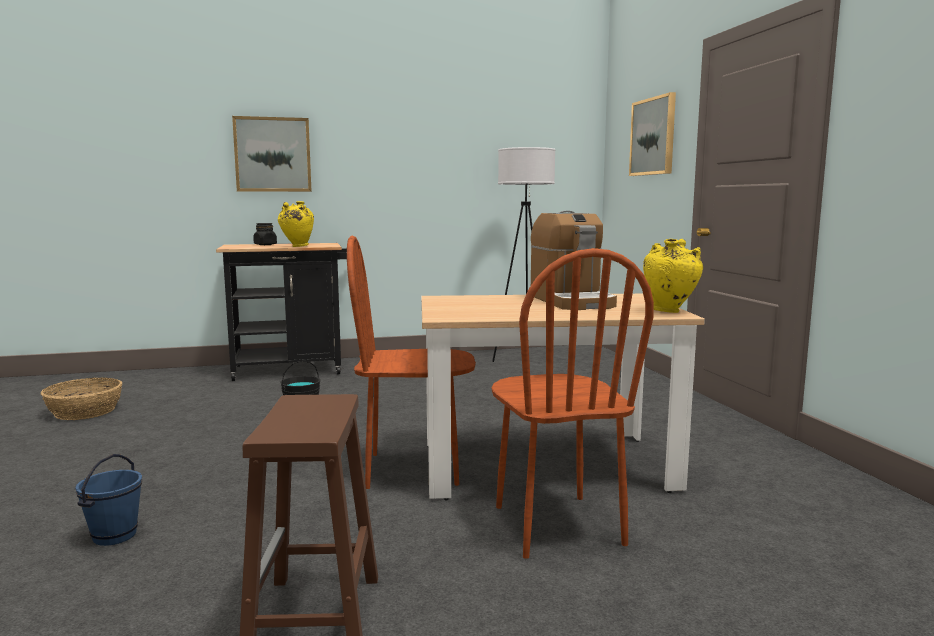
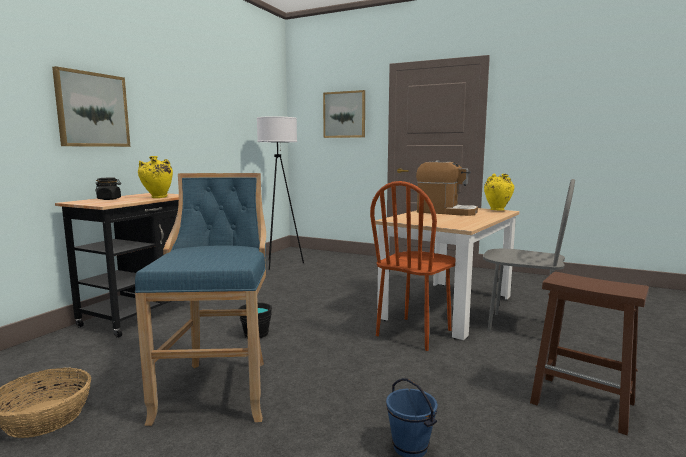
camera: 50 degrees left, 0 degrees up
brown chair [491,248,654,559] -> grey chair [483,179,575,342]
none -> blue stool [135,173,266,426]

